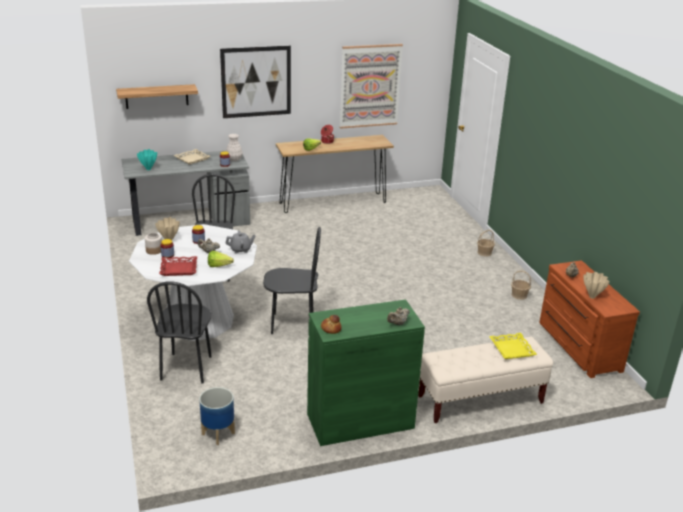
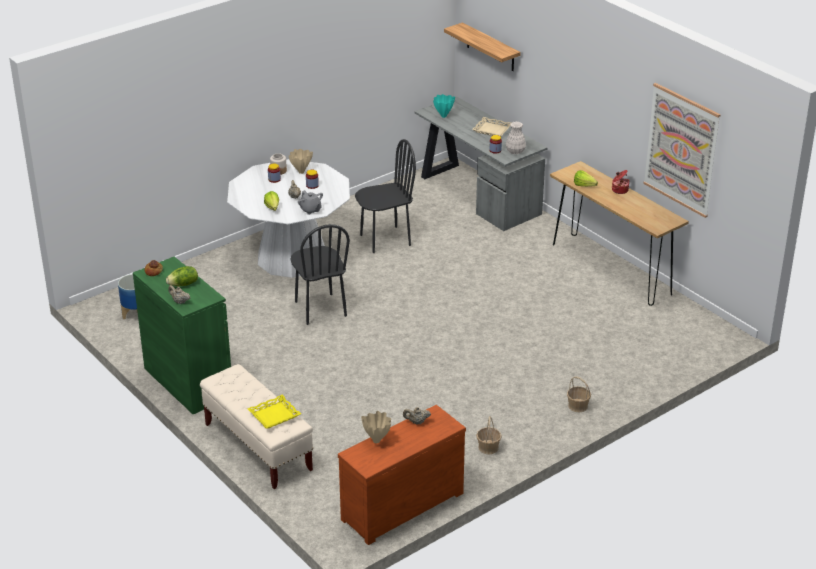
camera: 70 degrees right, 5 degrees up
black chair [147,281,212,383] -> none
red tray [159,256,197,276] -> none
picture [220,46,291,118] -> none
none -> lettuce [166,266,198,286]

